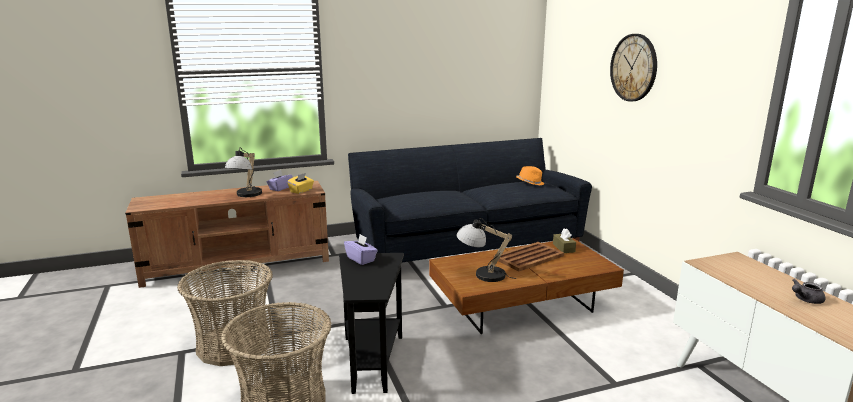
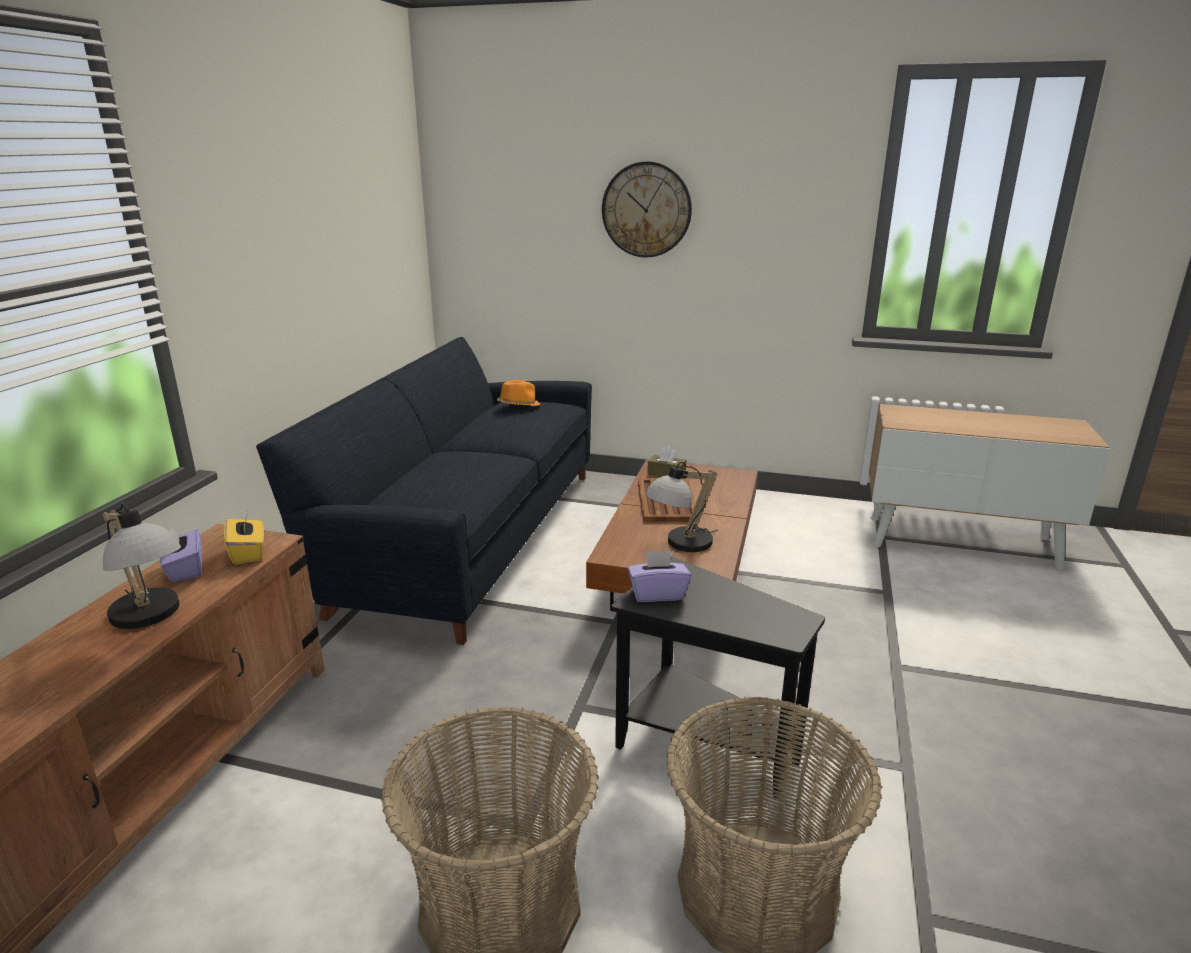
camera: 55 degrees left, 5 degrees up
grey teapot [792,279,826,304] -> none

